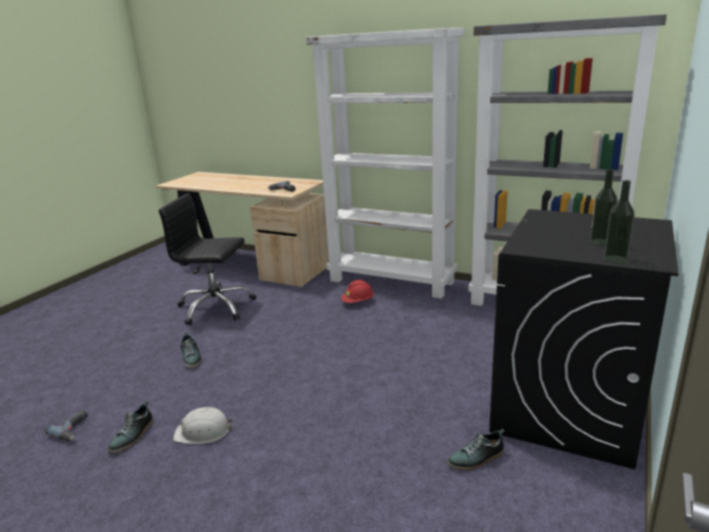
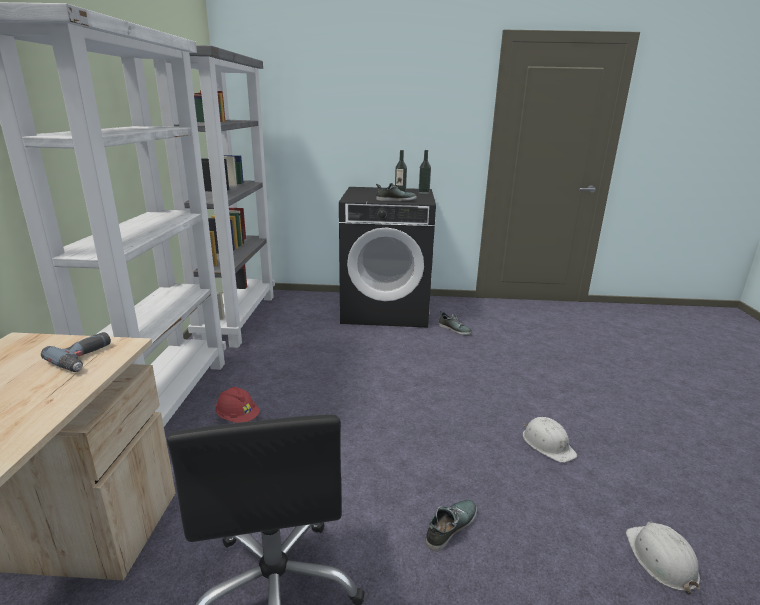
camera: 115 degrees left, 0 degrees up
power drill [45,410,88,442] -> white hard hat [626,521,700,595]
shoe [108,401,153,454] -> shoe moved to [376,183,417,201]

